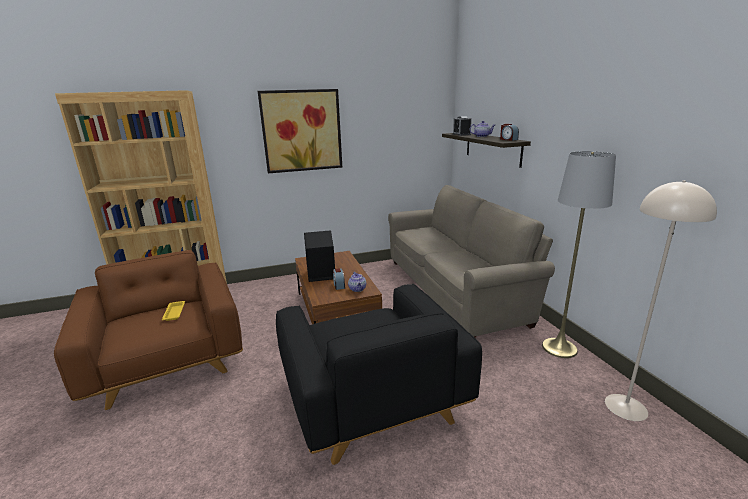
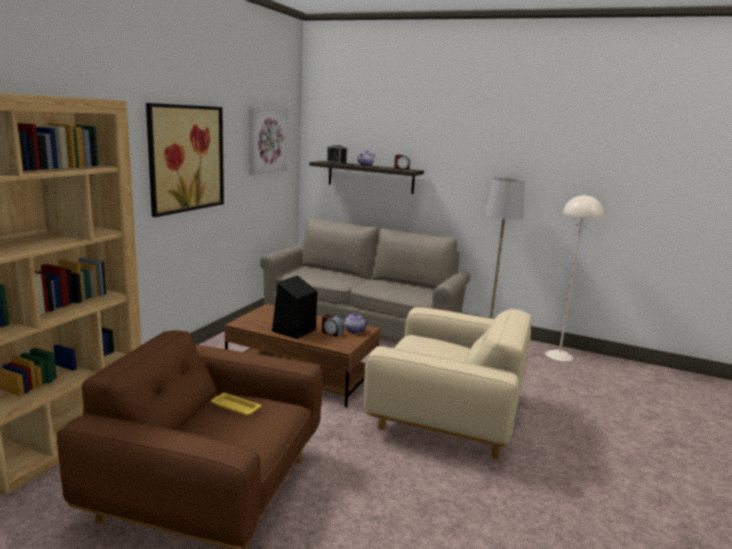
camera: 50 degrees left, 5 degrees down
black armchair [276,284,482,465] -> beige armchair [363,307,531,459]
none -> picture [249,106,288,175]

